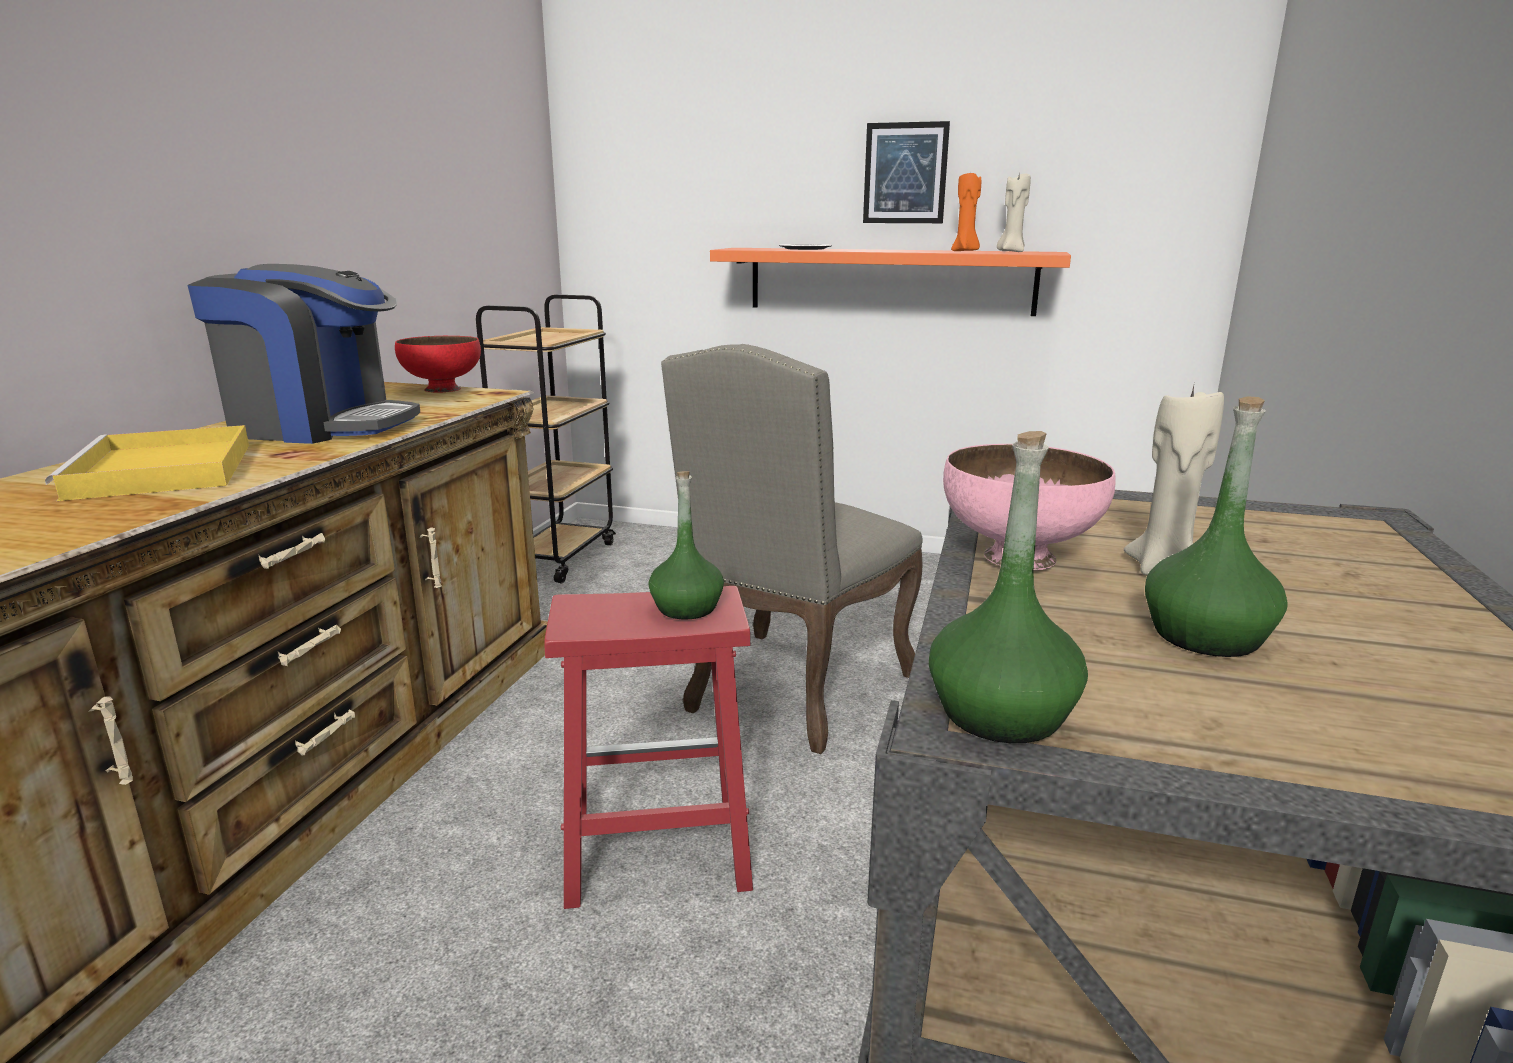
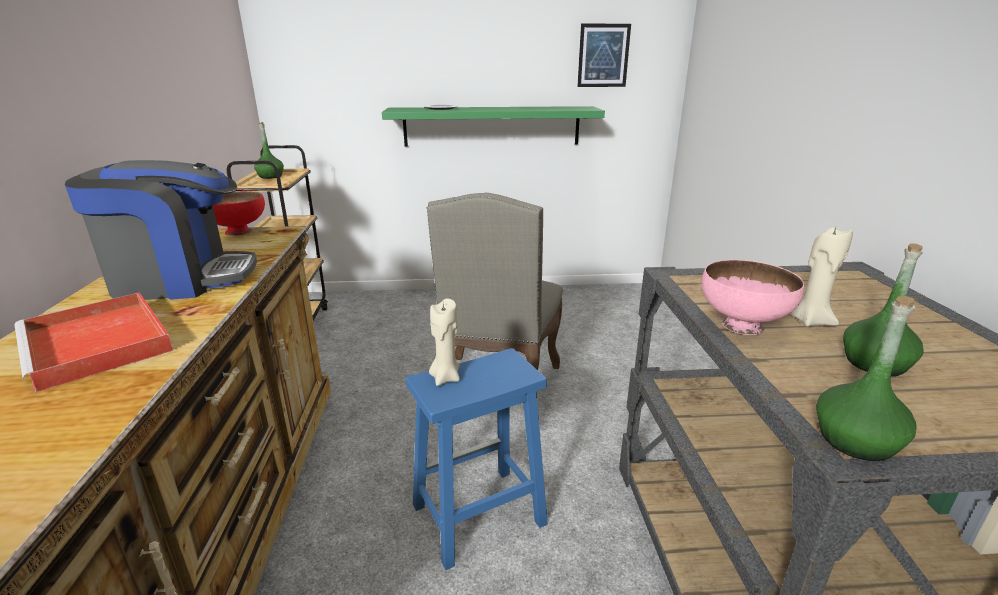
camera: 20 degrees left, 5 degrees up
yellow tray [45,425,249,501] -> red tray [15,292,173,393]
red stool [544,586,753,909] -> blue stool [406,348,548,570]
green bottle [649,471,724,619] -> green bottle moved to [254,122,284,179]
orange shelf [710,248,1071,316] -> green shelf [382,106,605,146]
picture [863,121,950,223] -> picture moved to [577,24,631,87]
orange candle [951,172,981,251] -> none
beige candle [997,171,1031,252] -> beige candle moved to [429,298,460,386]

